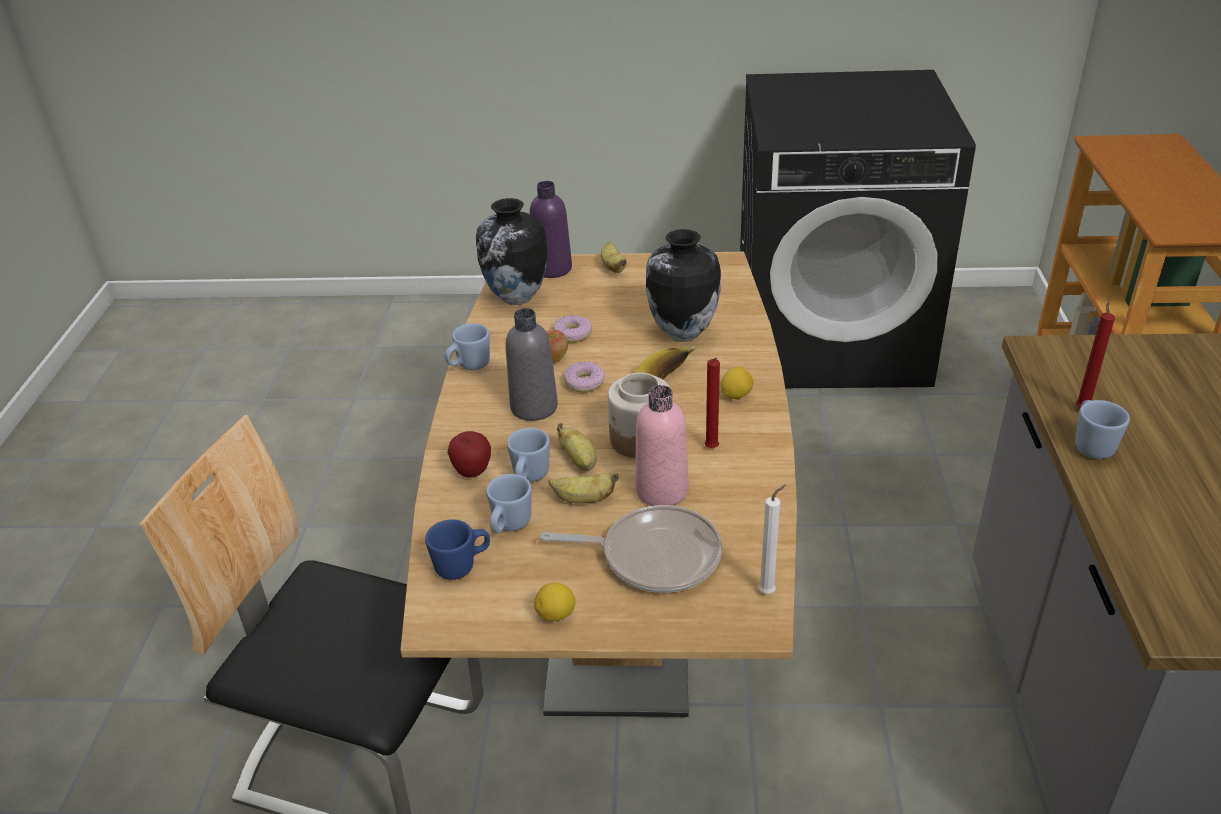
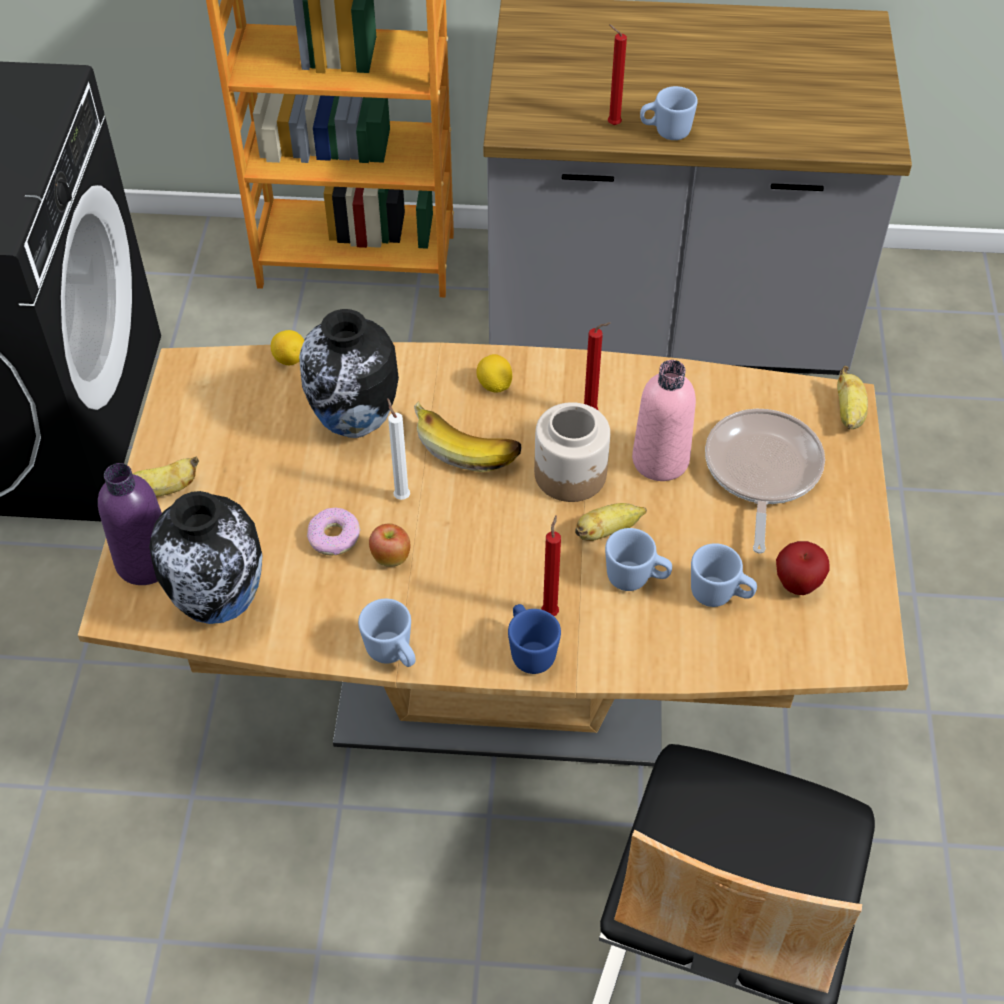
camera: 90 degrees left, 15 degrees up
blue mug [425,519,490,580] -> blue mug moved to [508,604,561,674]
apple [447,431,491,477] -> apple moved to [776,541,830,595]
grey bottle [506,308,558,421] -> none
lemon [534,582,576,621] -> lemon moved to [271,330,304,365]
banana [548,473,619,504] -> banana moved to [837,366,868,429]
donut [564,361,605,392] -> none
white candle [759,485,786,594] -> white candle moved to [387,398,410,500]
none -> red candle [541,515,561,616]

